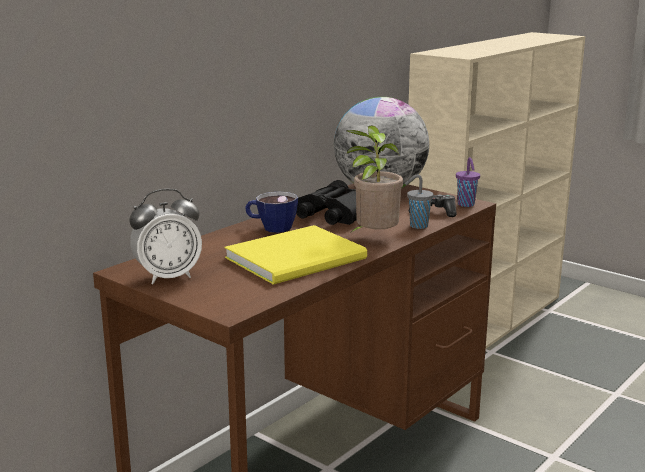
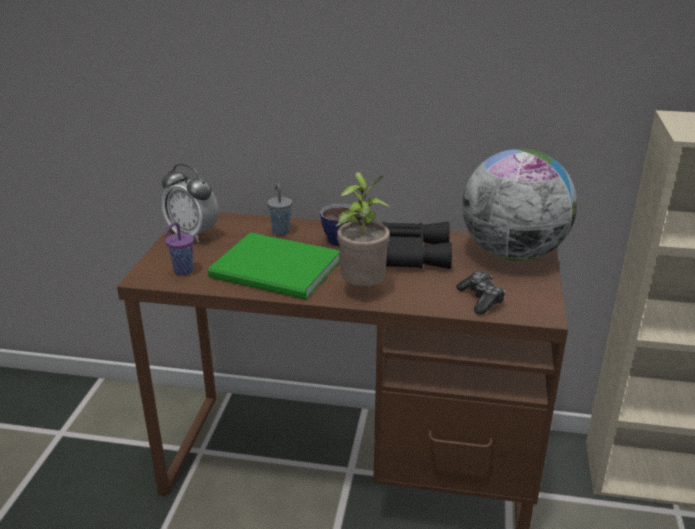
camera: 60 degrees right, 10 degrees up
yellow book [225,225,367,285] -> green book [208,233,340,300]
grey cup [405,175,434,229] -> grey cup moved to [267,183,292,235]
purple cup [456,157,480,207] -> purple cup moved to [163,222,194,276]

